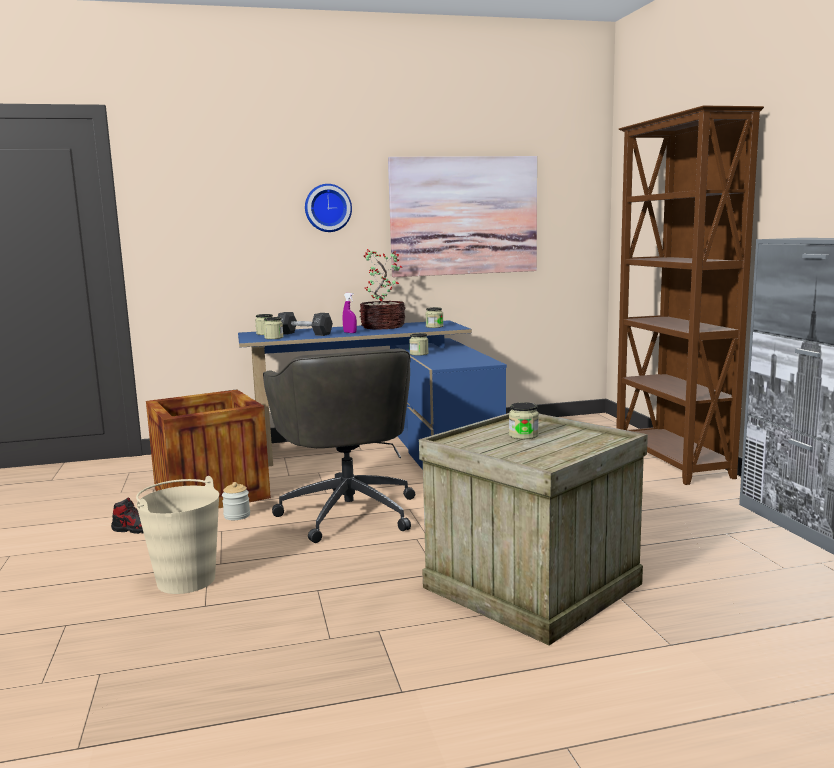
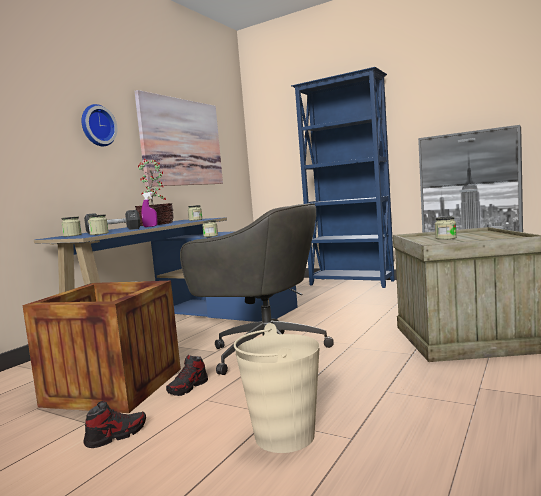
camera: 45 degrees left, 5 degrees down
jar [222,482,250,520] -> shoe [166,355,208,396]
brown bookcase [616,106,764,485] -> blue bookcase [291,67,395,288]

